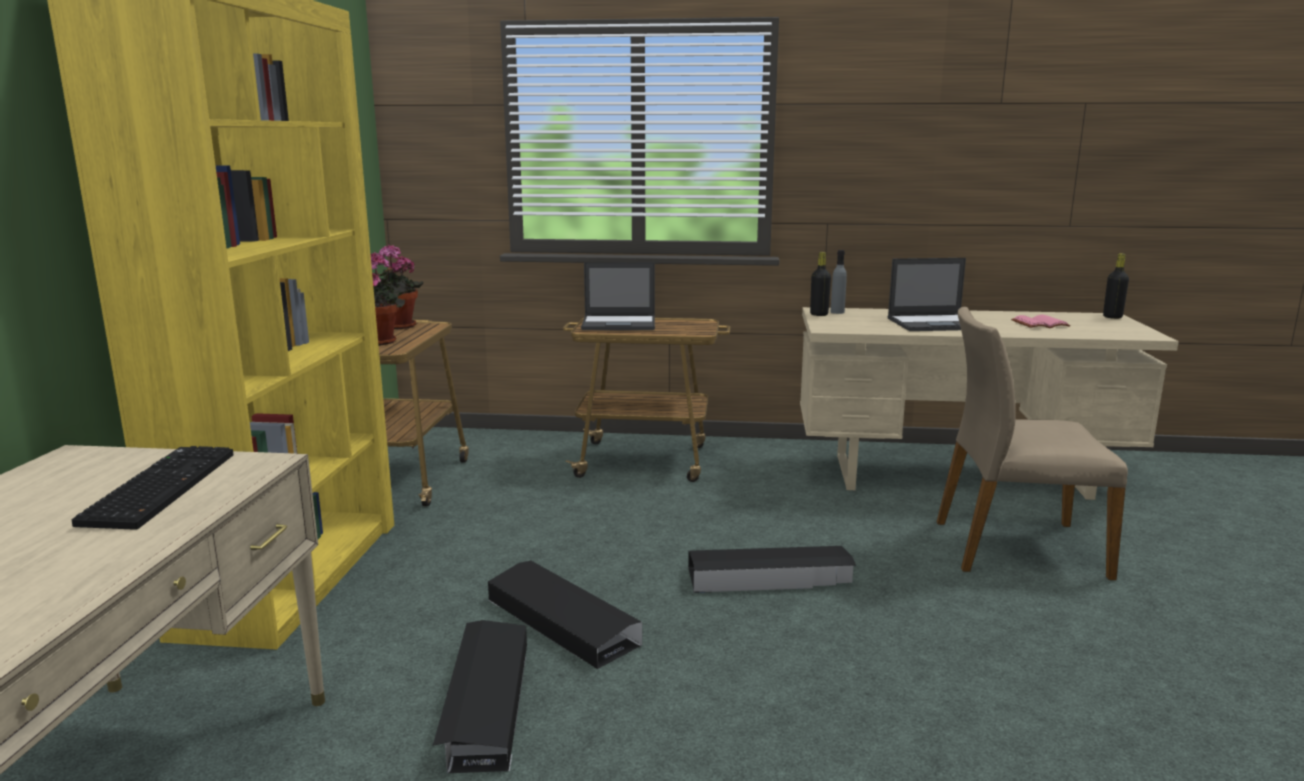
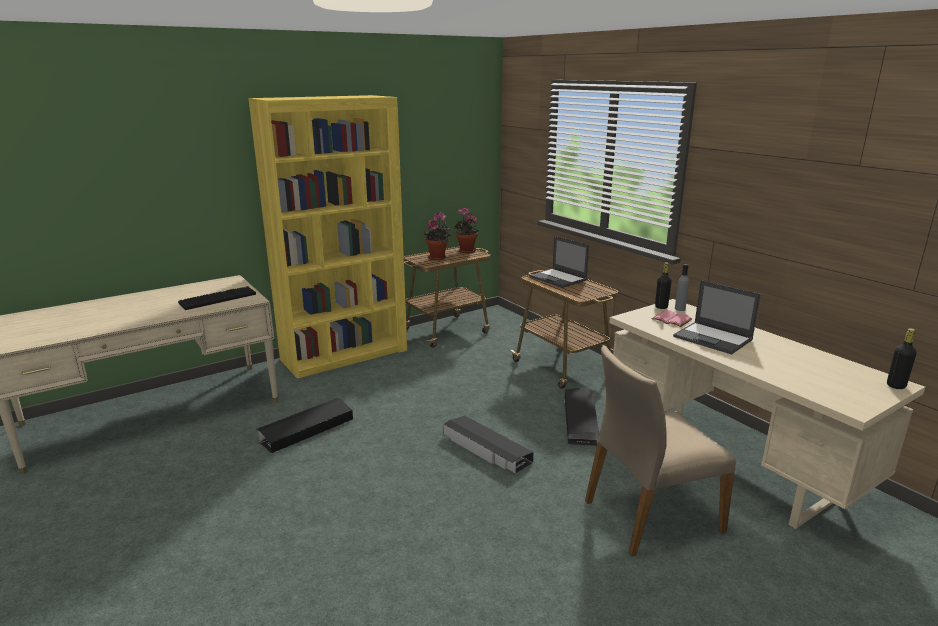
camera: 50 degrees right, 5 degrees up
black storage box [488,561,642,669] -> black storage box moved to [564,387,599,446]
beige chair [937,307,1128,580] -> beige chair turned 75 degrees counterclockwise [585,345,736,556]
pink book [1011,315,1071,328] -> pink book moved to [651,310,693,327]

